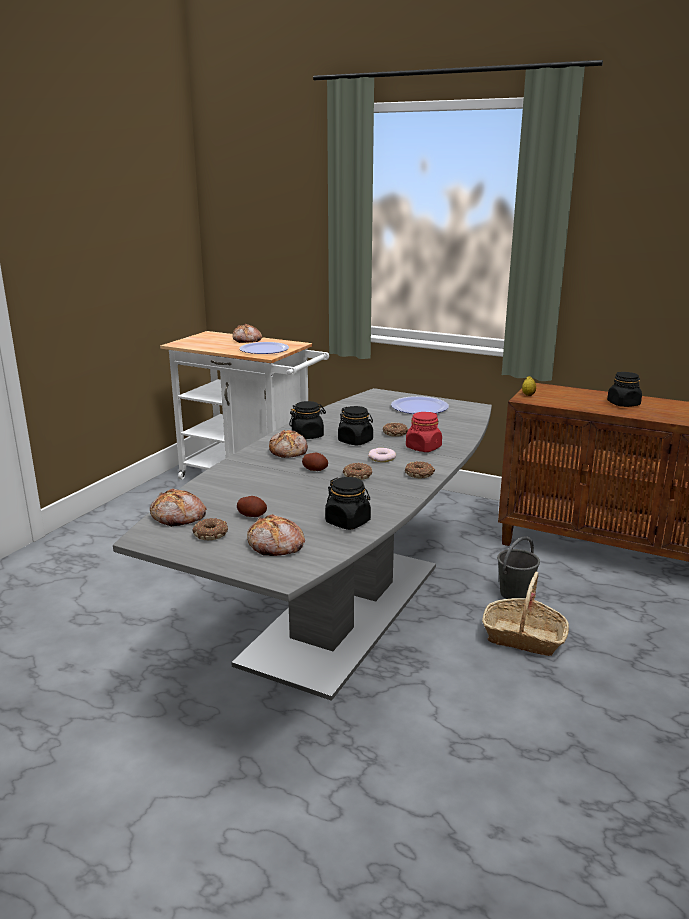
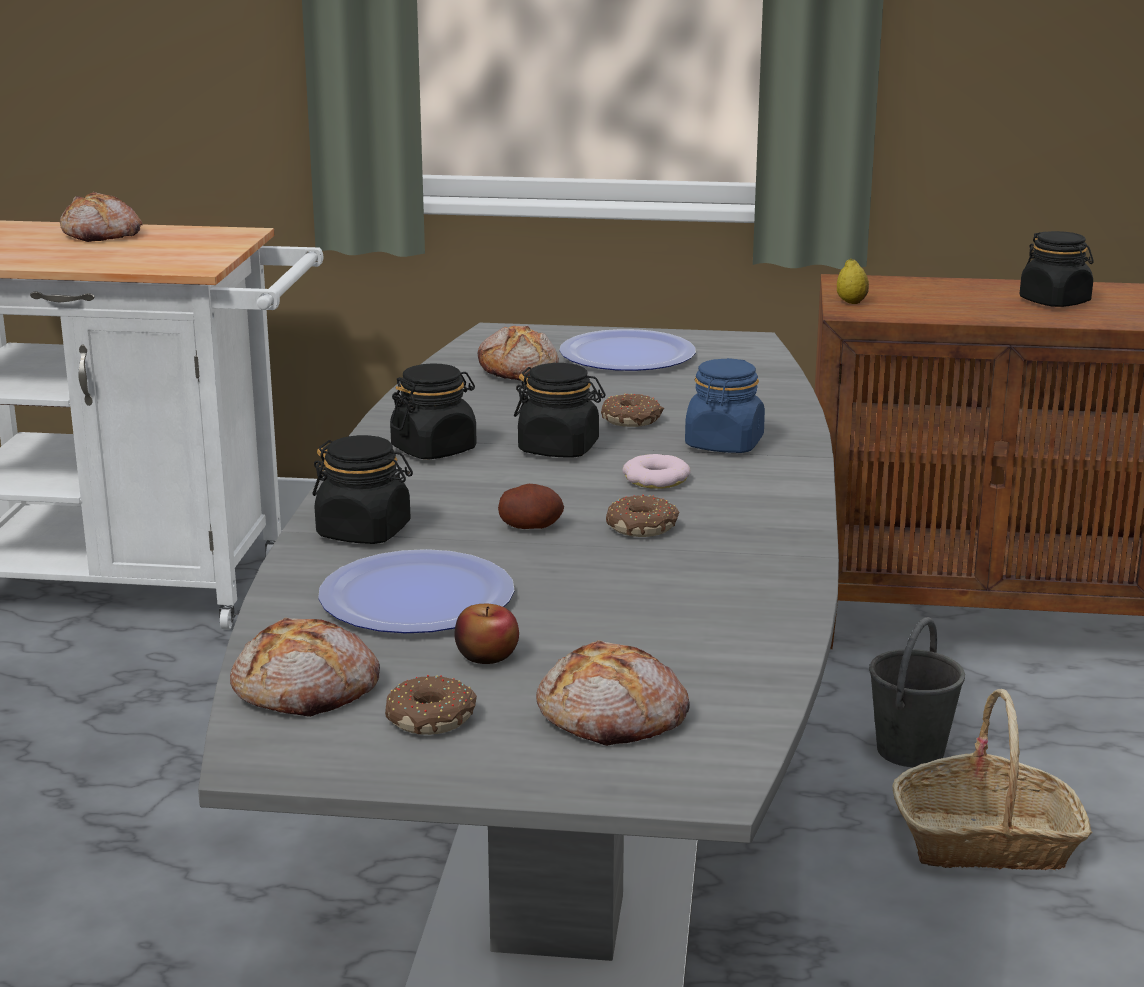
camera: 20 degrees left, 0 degrees up
potato [237,496,267,517] -> apple [454,604,519,664]
plate [239,342,289,354] -> plate moved to [318,549,514,633]
bread [269,430,308,458] -> bread moved to [478,326,559,381]
black jar [325,477,371,530] -> black jar moved to [313,435,413,544]
donut [405,461,435,478] -> none
red jar [406,412,442,452] -> blue jar [685,358,765,453]

